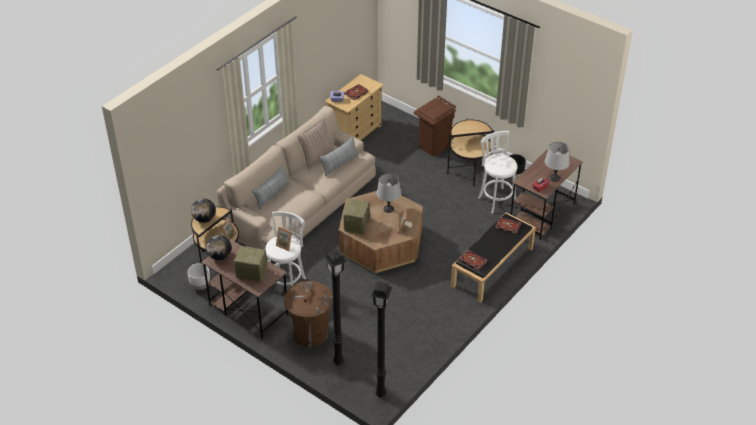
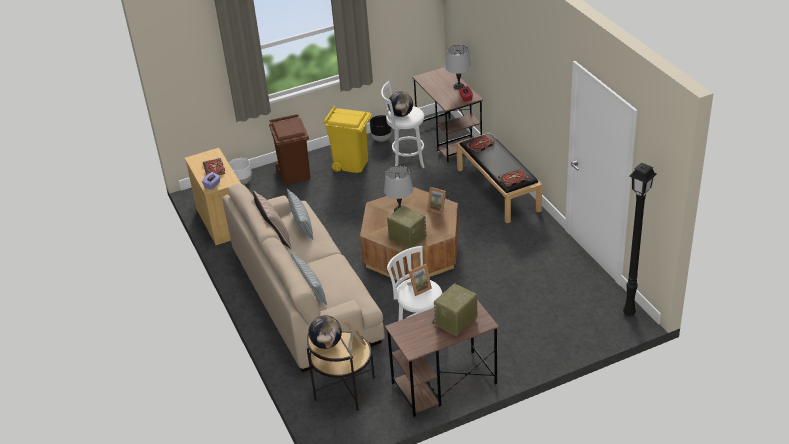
camera: 60 degrees left, 5 degrees down
white planter [187,263,210,290] -> white planter moved to [229,158,252,185]
globe [206,235,232,260] -> globe moved to [388,91,413,117]
brown trash can [284,281,333,347] -> none
black floor lamp [323,249,347,365] -> none
side table [447,119,494,186] -> yellow trash can [323,106,372,173]

